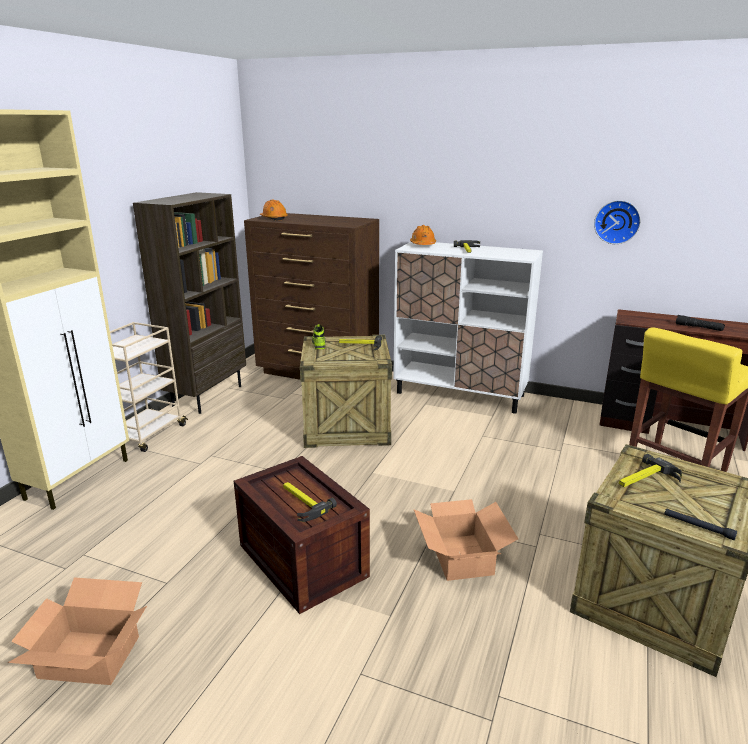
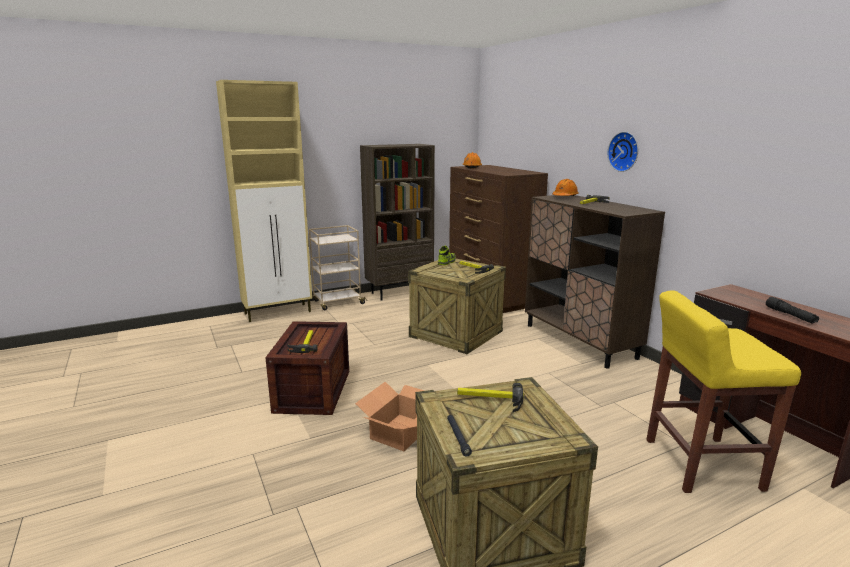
camera: 40 degrees right, 5 degrees down
cardboard box [8,577,147,685] -> none
white cabinet [393,242,543,414] -> brown cabinet [525,195,665,369]
wall clock [594,200,641,244] -> wall clock moved to [608,132,638,172]

